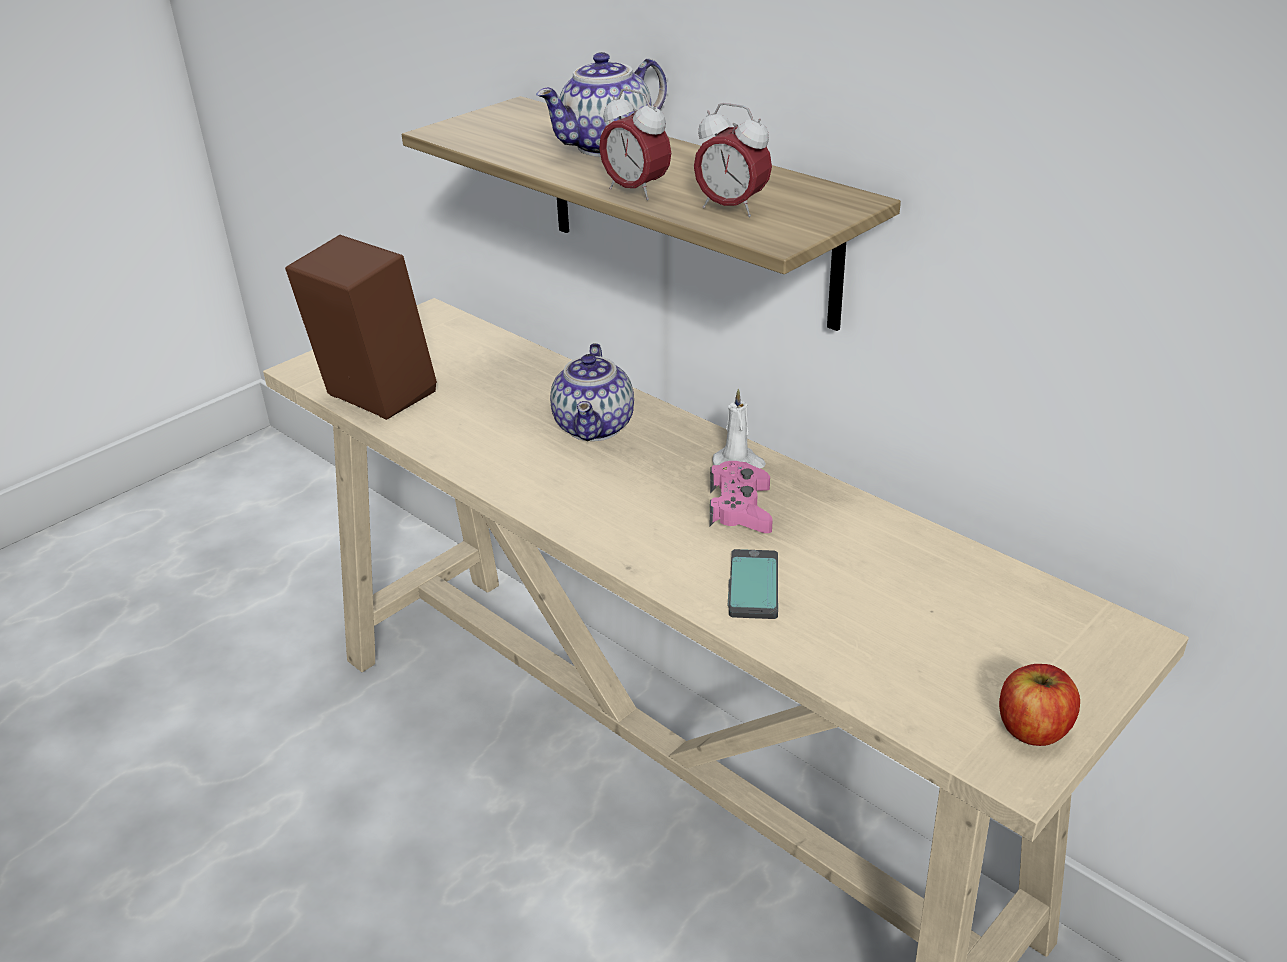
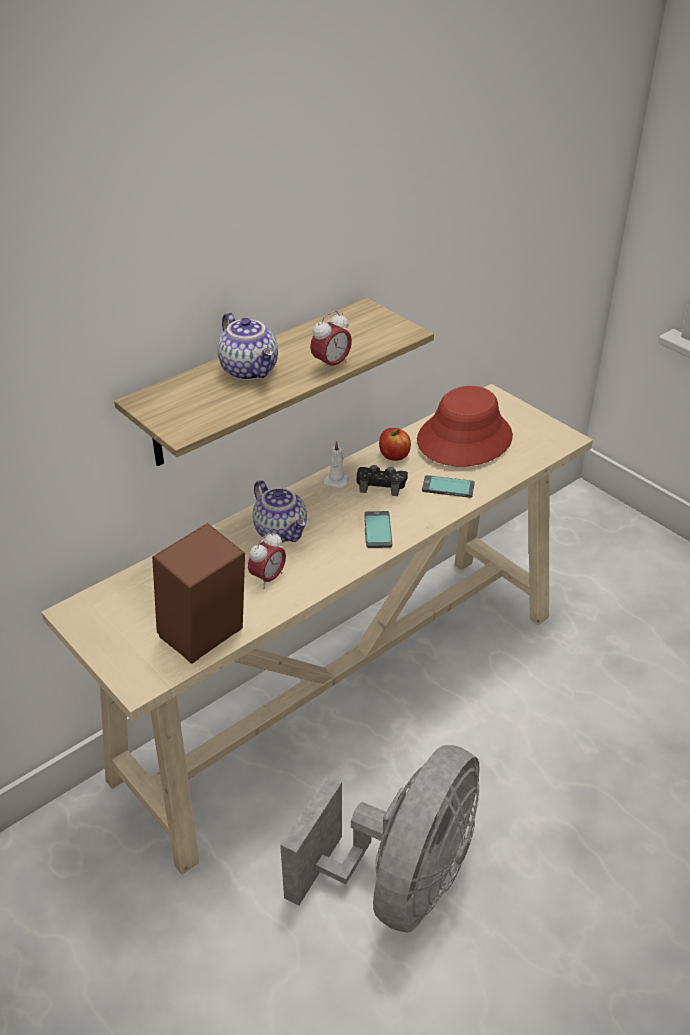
camera: 85 degrees left, 5 degrees up
teapot [550,343,634,441] -> teapot turned 45 degrees clockwise [252,480,307,543]
alarm clock [694,103,772,217] -> alarm clock moved to [248,532,286,589]
pink game controller [710,461,772,533] -> black game controller [356,465,408,496]
apple [999,664,1080,746] -> apple moved to [379,428,411,461]
none -> grey fan [280,745,479,933]
none -> phone [364,511,392,548]
none -> red hat [417,386,513,467]

